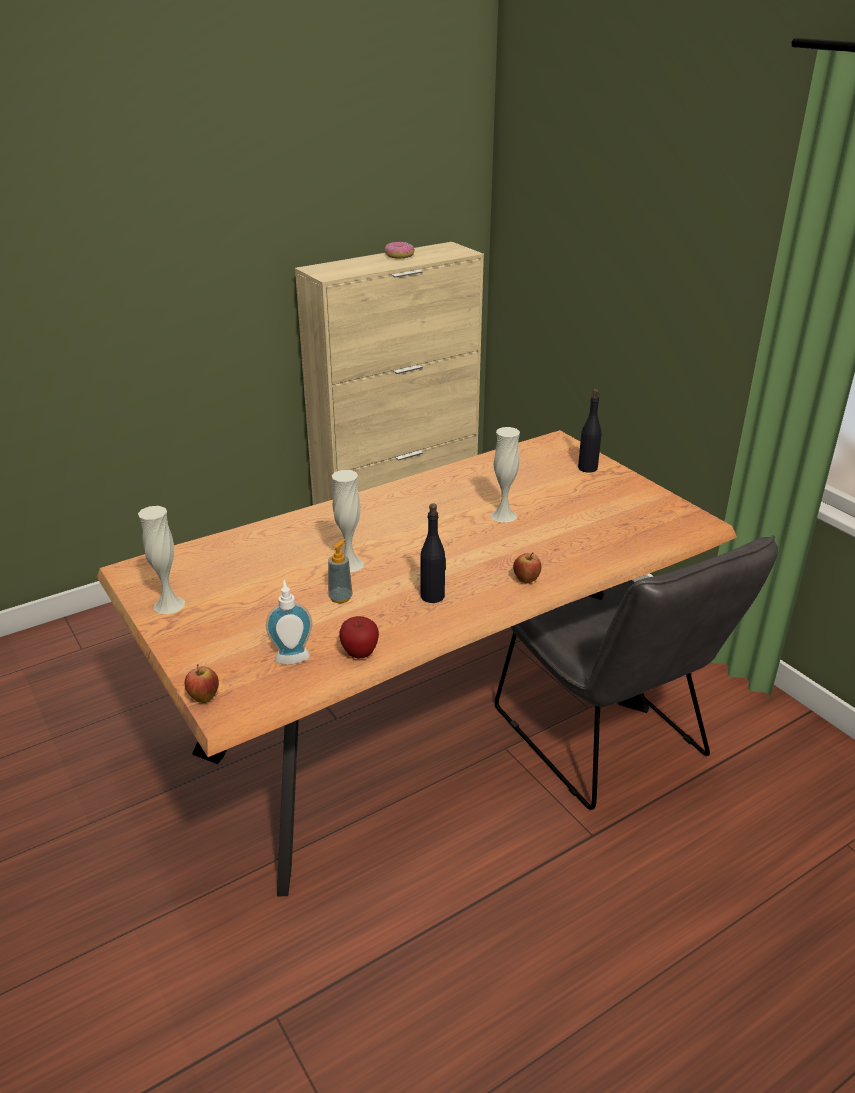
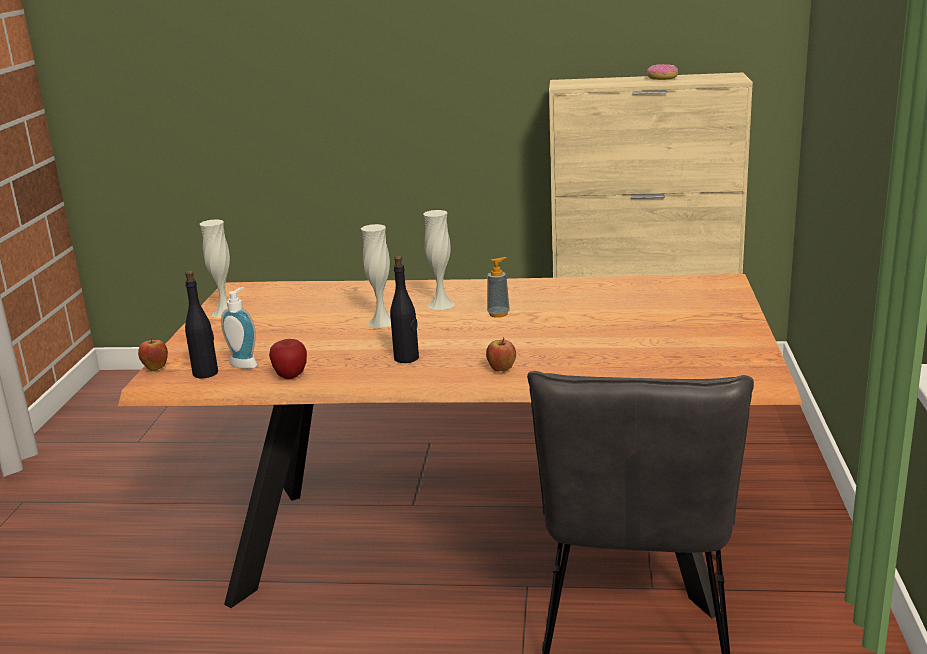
camera: 40 degrees right, 10 degrees down
soap dispenser [328,539,352,603] -> soap dispenser moved to [487,257,510,318]
white vase [490,427,520,523] -> white vase moved to [423,210,455,310]
black bottle [578,389,601,473] -> black bottle moved to [185,271,218,378]

